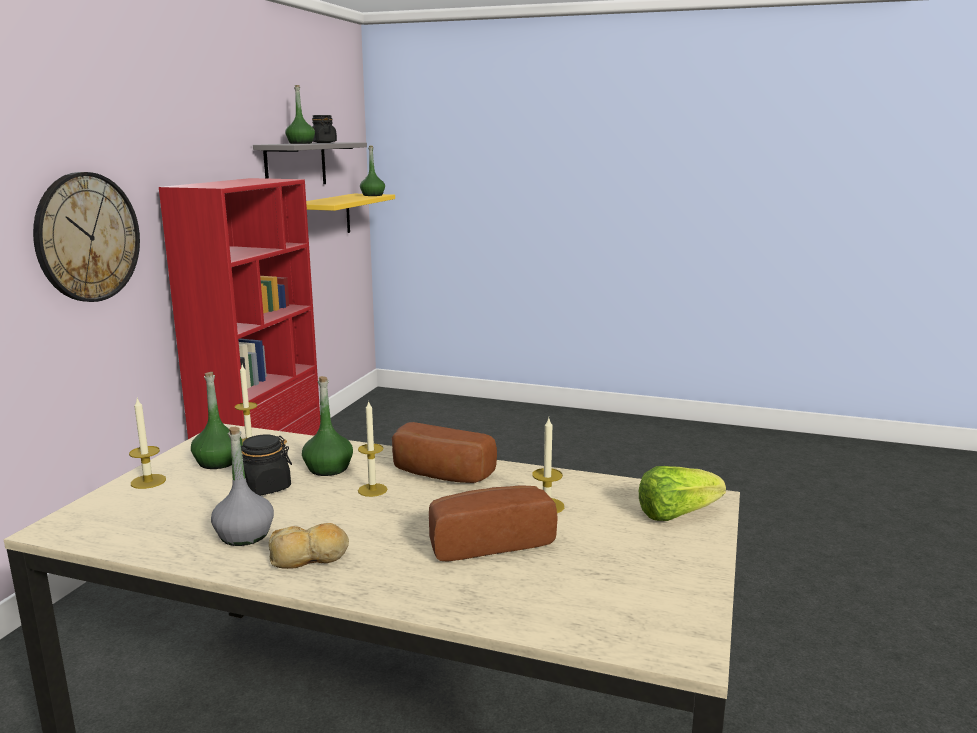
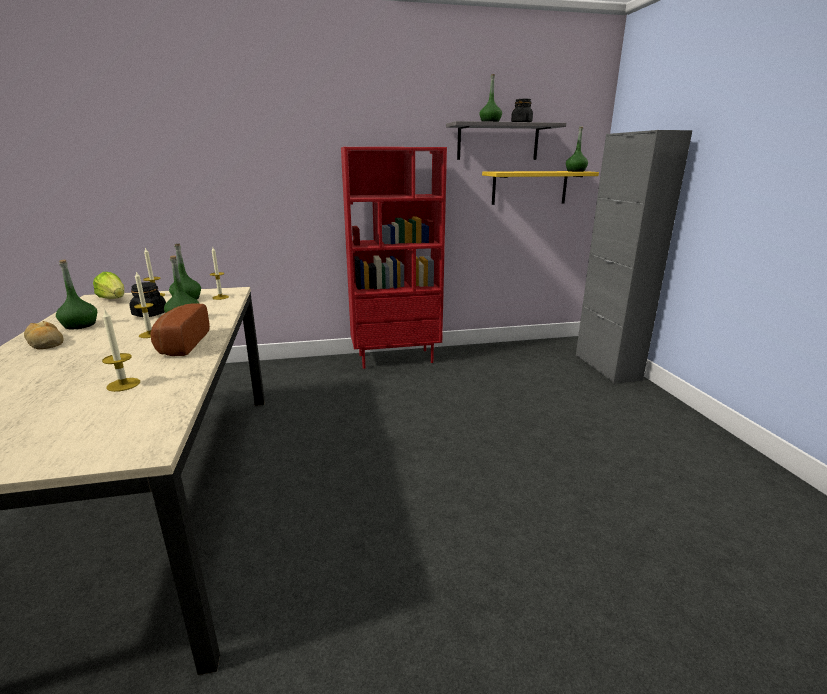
camera: 60 degrees right, 5 degrees up
wall clock [33,172,140,302] -> none
grey bottle [211,427,274,546] -> green bottle [56,259,97,329]
bread [429,485,558,562] -> none
lettuce [639,466,726,521] -> lettuce moved to [93,272,124,299]
none -> grey cabinet [576,130,692,384]

